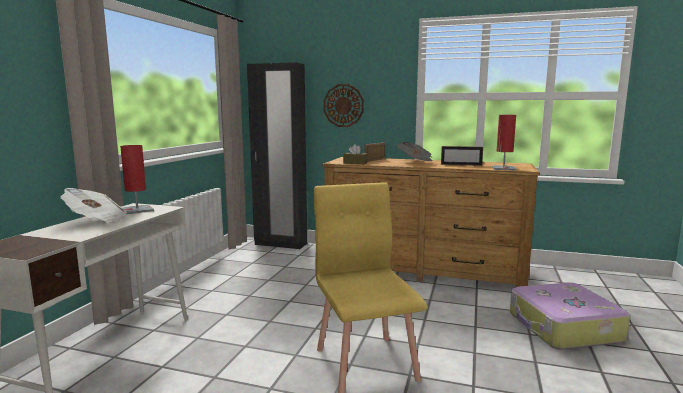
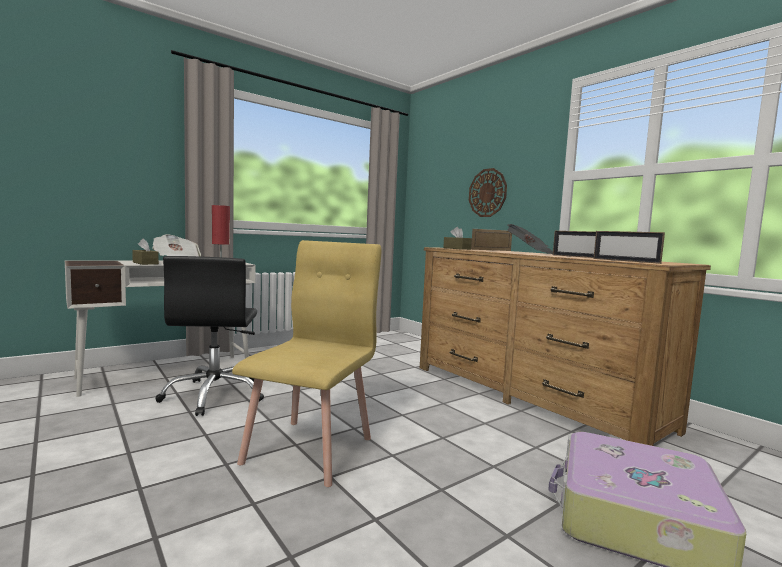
camera: 35 degrees right, 5 degrees down
black wardrobe [247,62,307,249] -> none
red table lamp [492,115,516,170] -> picture frame [593,231,665,264]
none -> brown tissue box [132,238,159,265]
none -> black office chair [155,256,264,416]

